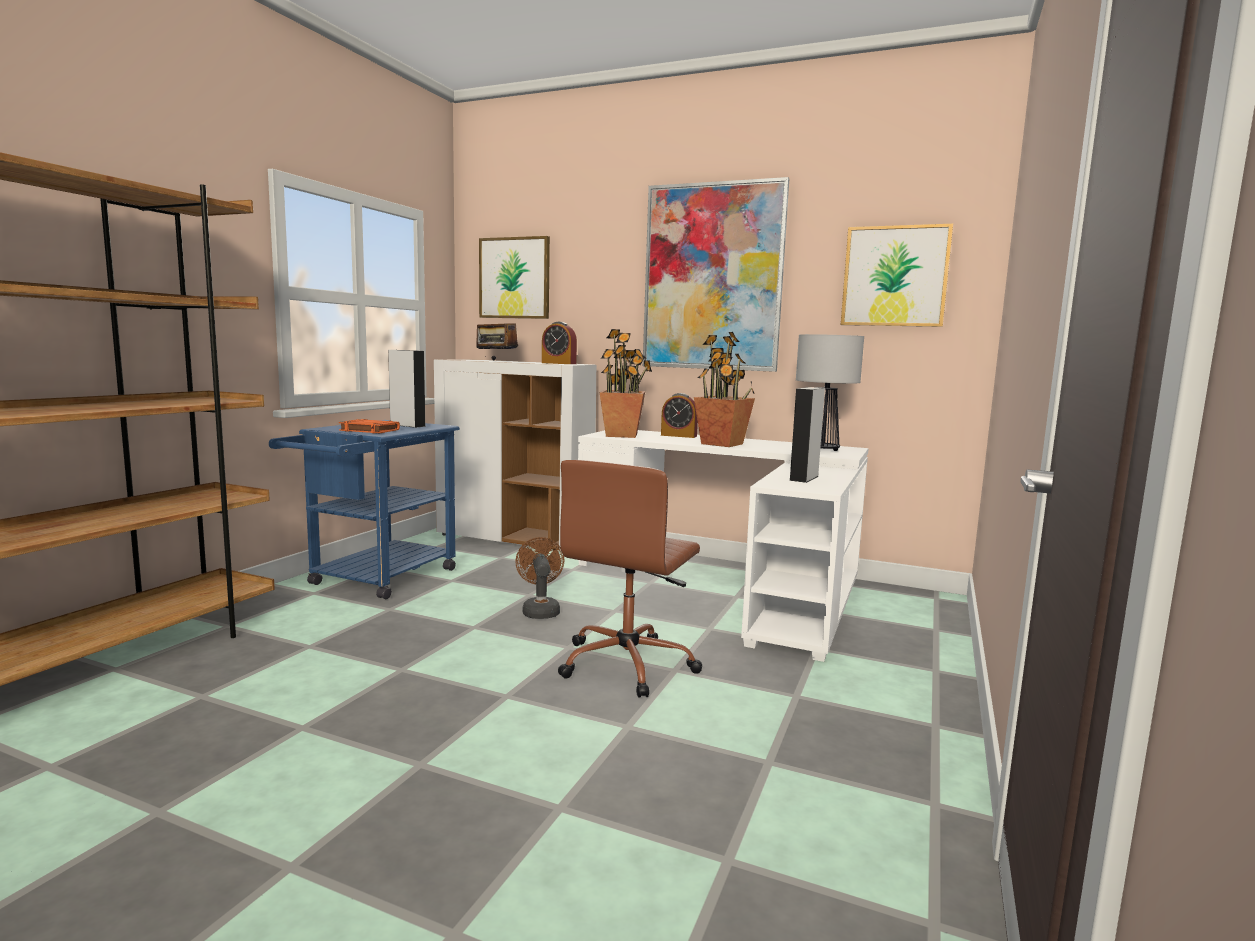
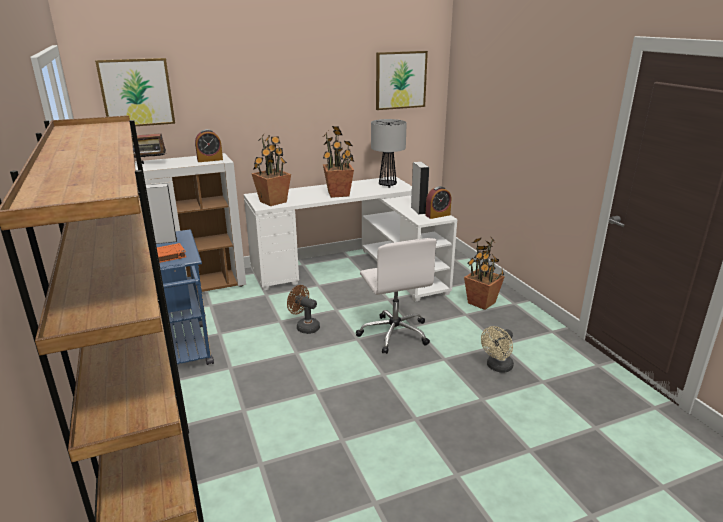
camera: 45 degrees left, 15 degrees up
brown office chair [558,460,702,698] -> white office chair [356,238,437,354]
picture [643,177,789,372] -> none
alarm clock [661,393,698,438] -> alarm clock moved to [425,186,451,219]
none -> potted plant [464,237,505,310]
none -> beige fan [481,326,514,373]

